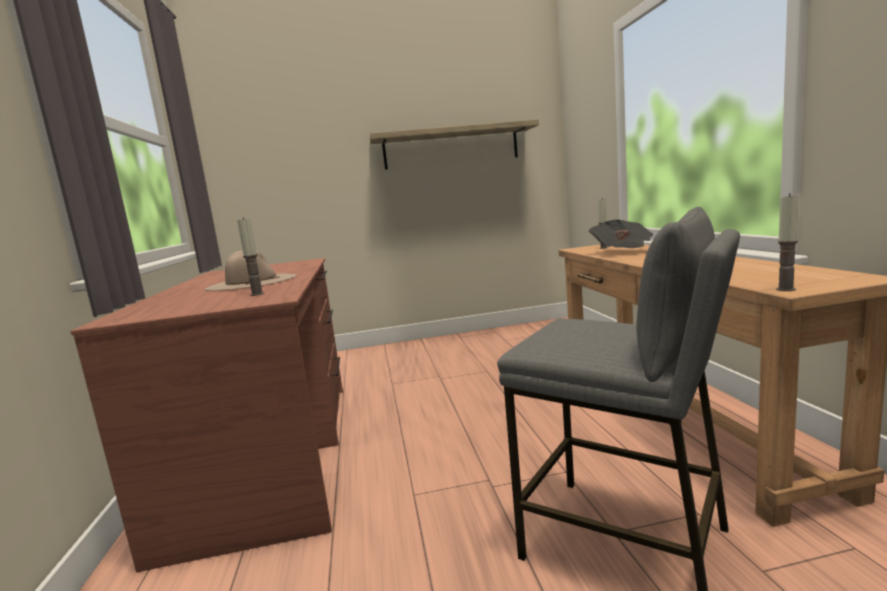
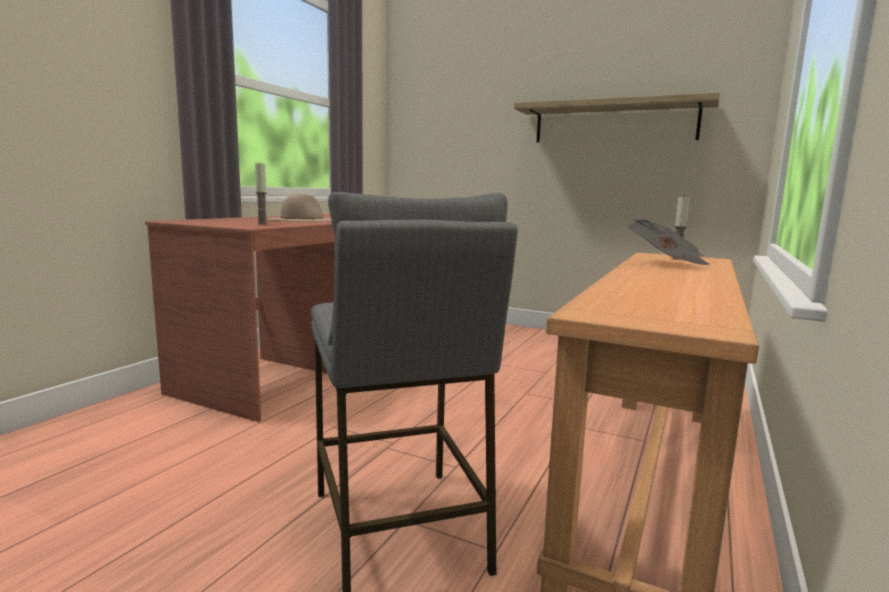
camera: 35 degrees right, 0 degrees up
candle [776,193,799,291] -> none

